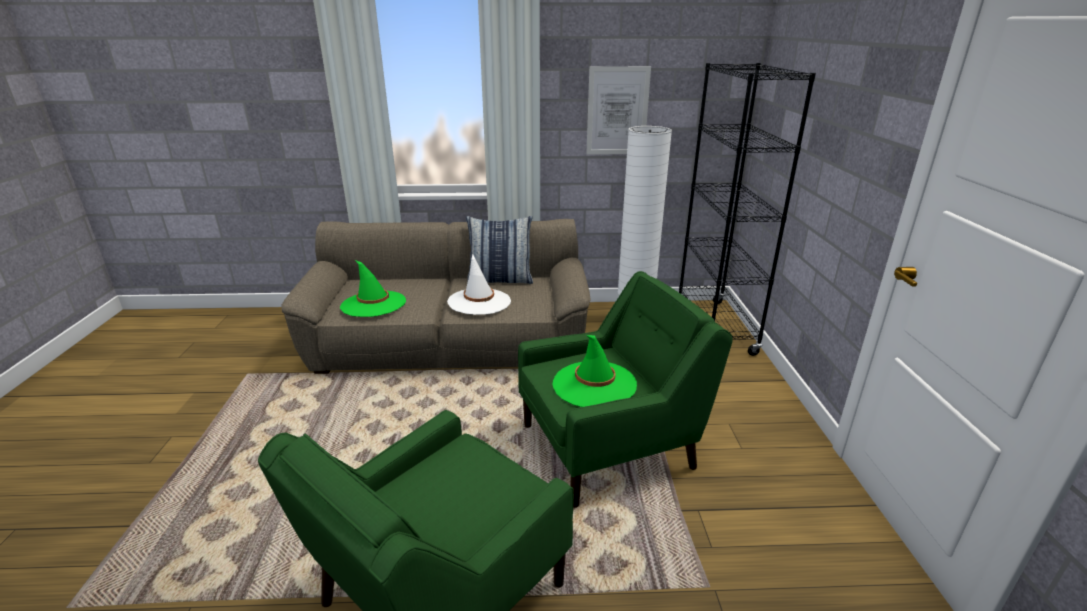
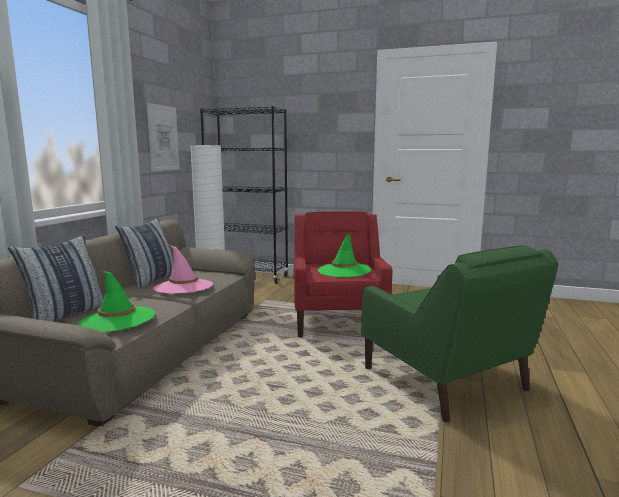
camera: 70 degrees left, 15 degrees down
white hat [447,255,511,315] -> pink hat [153,245,213,294]
green armchair [518,271,733,508] -> red armchair [293,211,392,337]
none -> pillow [8,234,104,322]

